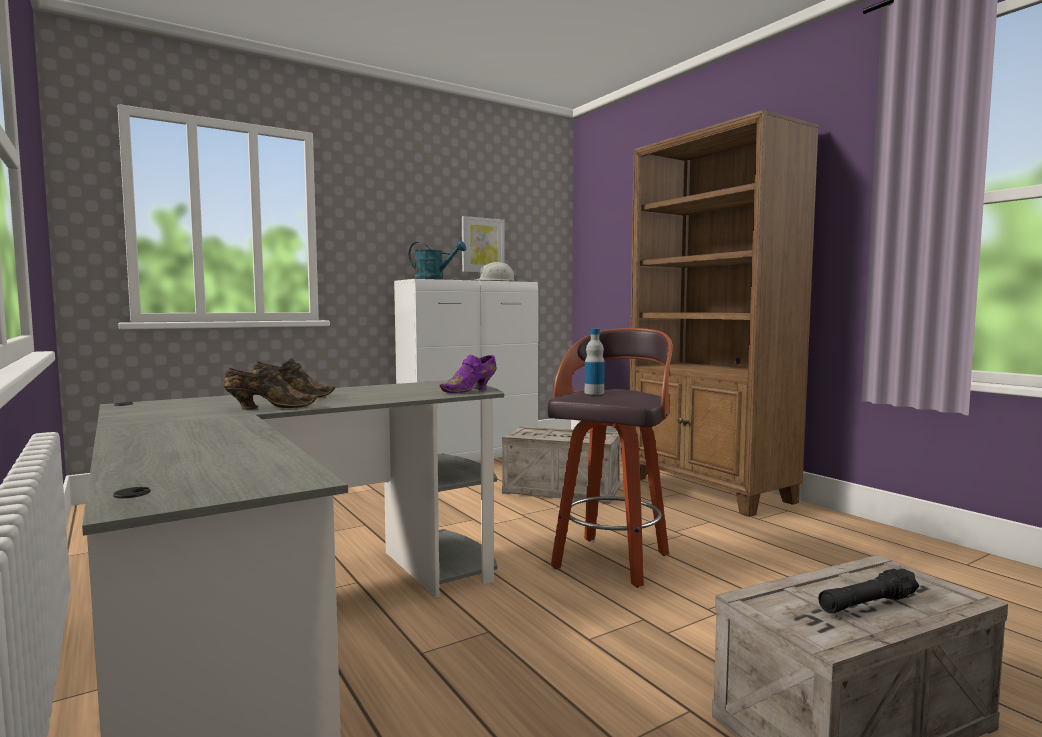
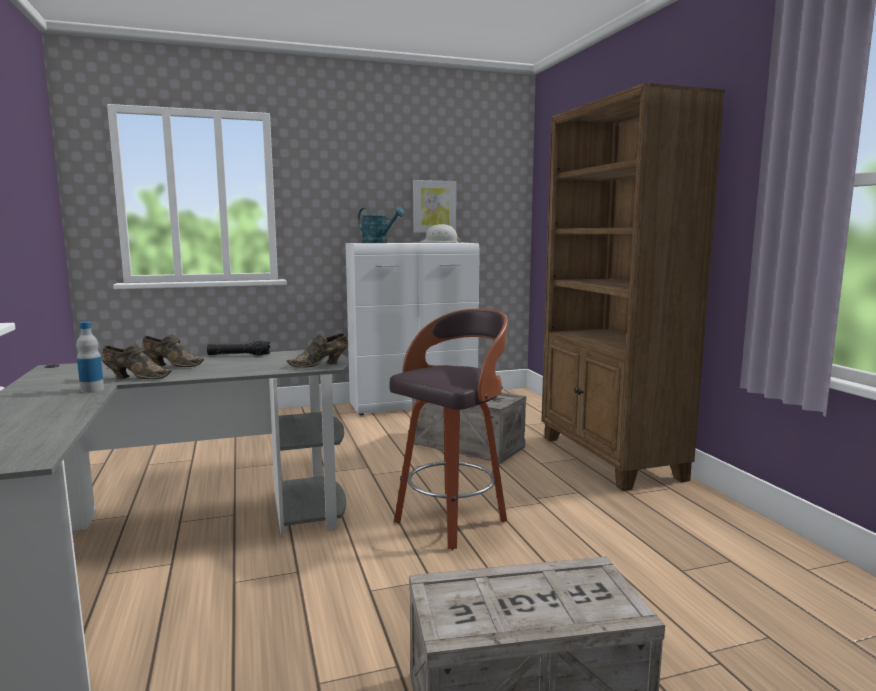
camera: 15 degrees right, 5 degrees up
purple shoe [440,355,497,393] -> brown shoe [287,333,348,368]
bottle [585,329,605,394] -> bottle moved to [77,322,104,393]
black flashlight [818,568,919,613] -> black flashlight moved to [207,341,270,356]

